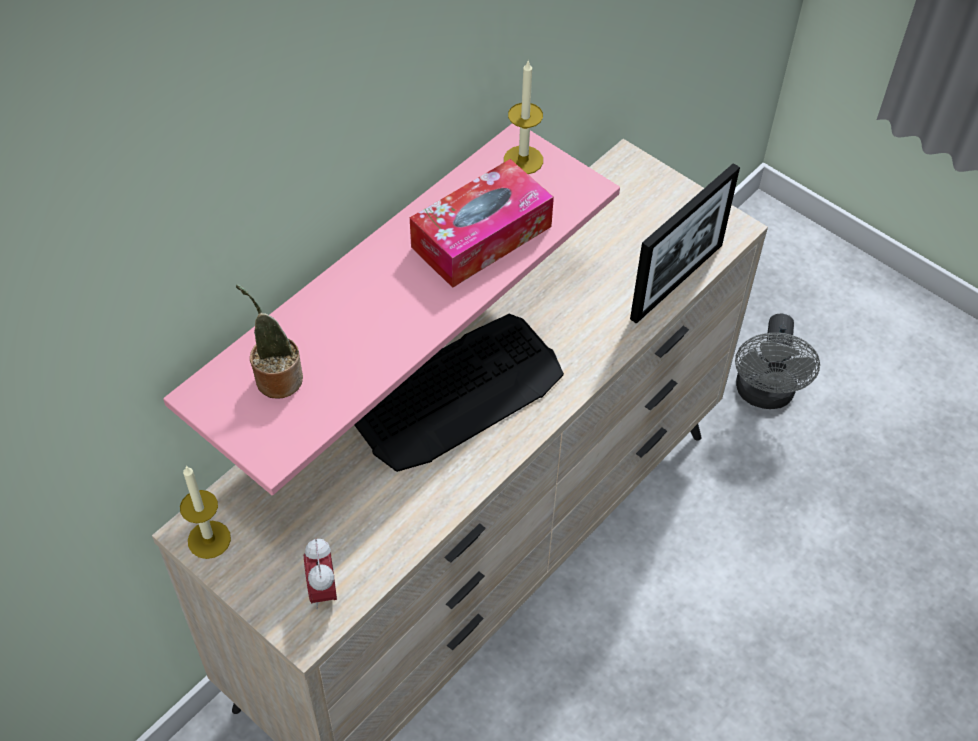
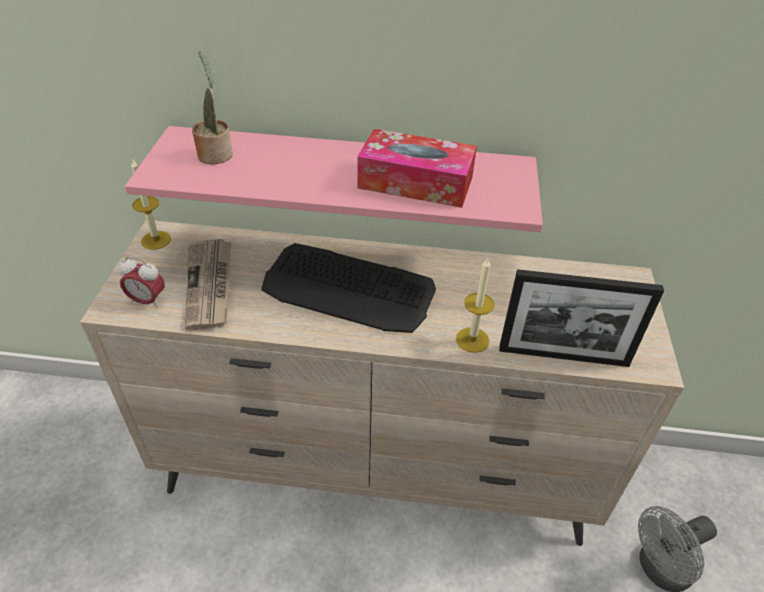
camera: 55 degrees right, 10 degrees down
alarm clock [304,539,337,609] -> alarm clock turned 120 degrees counterclockwise [118,257,165,308]
candle [504,59,543,174] -> candle moved to [456,258,495,353]
none -> newspaper [185,239,231,330]

